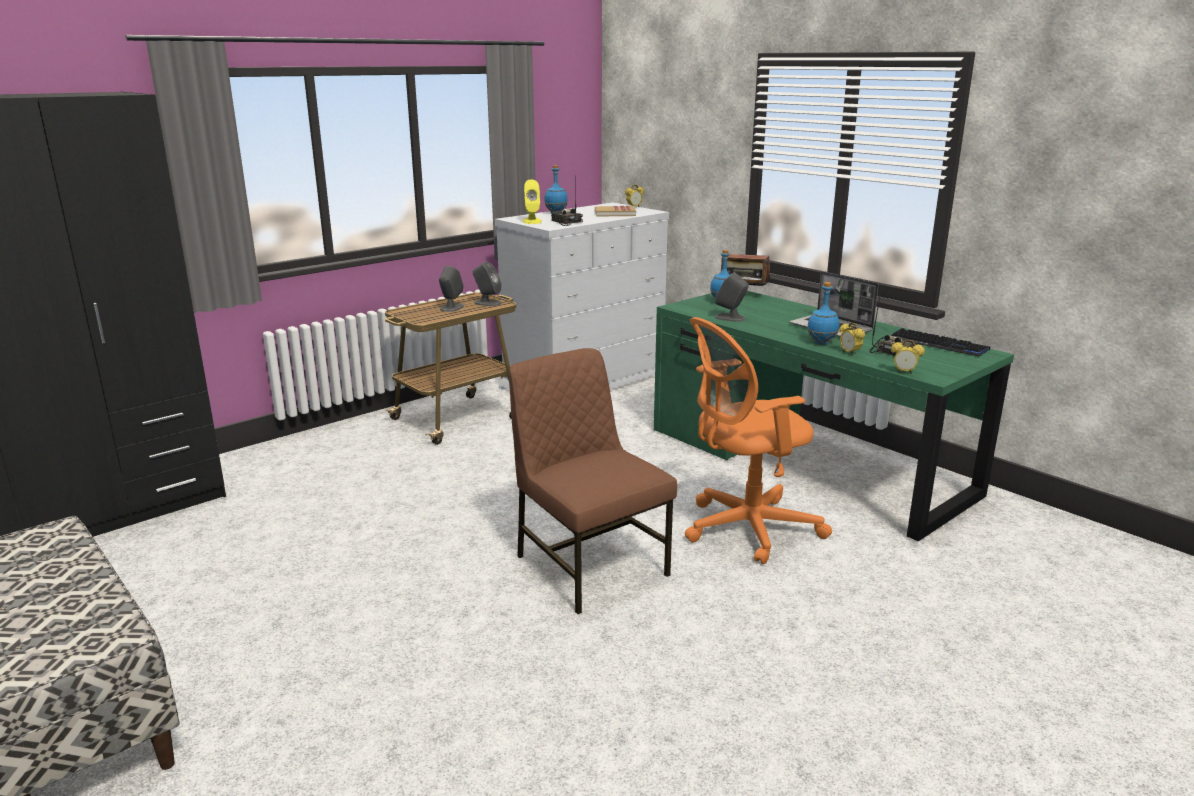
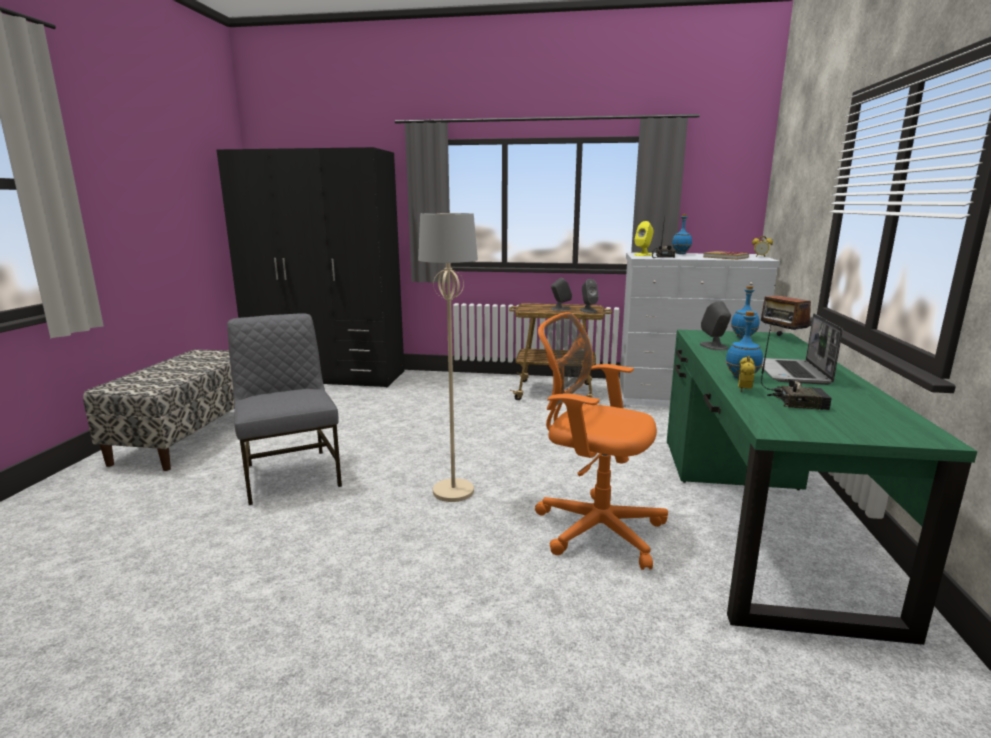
camera: 50 degrees right, 5 degrees down
brown chair [509,348,677,614] -> beige floor lamp [418,213,478,502]
keyboard [891,328,990,357] -> none
alarm clock [891,340,925,374] -> none
none -> grey chair [227,313,342,505]

